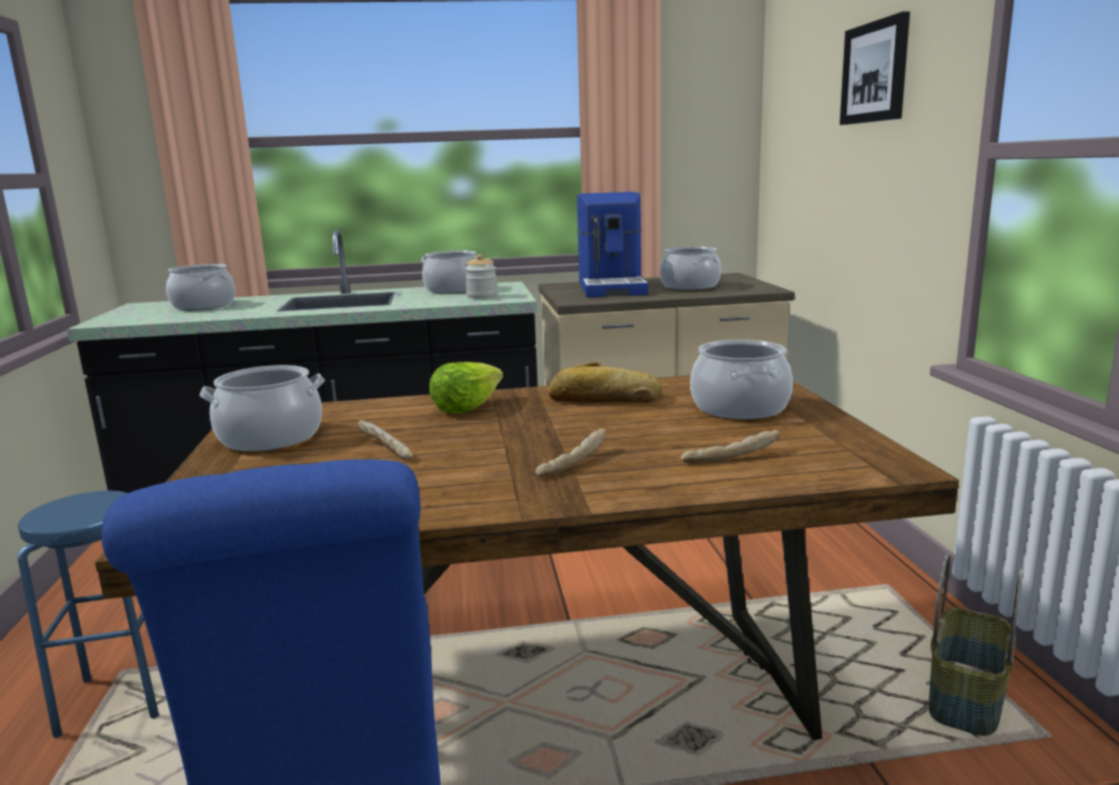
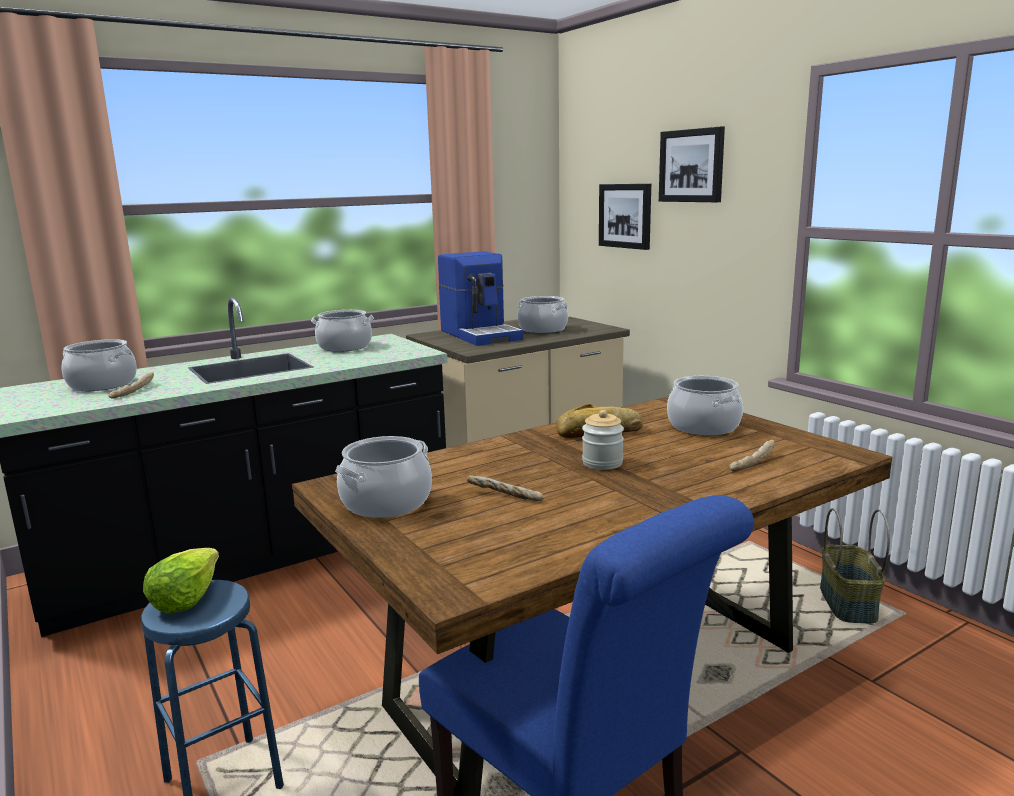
camera: 25 degrees left, 0 degrees up
lettuce [429,362,503,414] -> lettuce moved to [143,548,219,613]
jar [465,254,498,299] -> jar moved to [582,410,624,470]
bread [535,429,606,477] -> bread moved to [108,372,154,399]
none -> picture [599,184,651,250]

